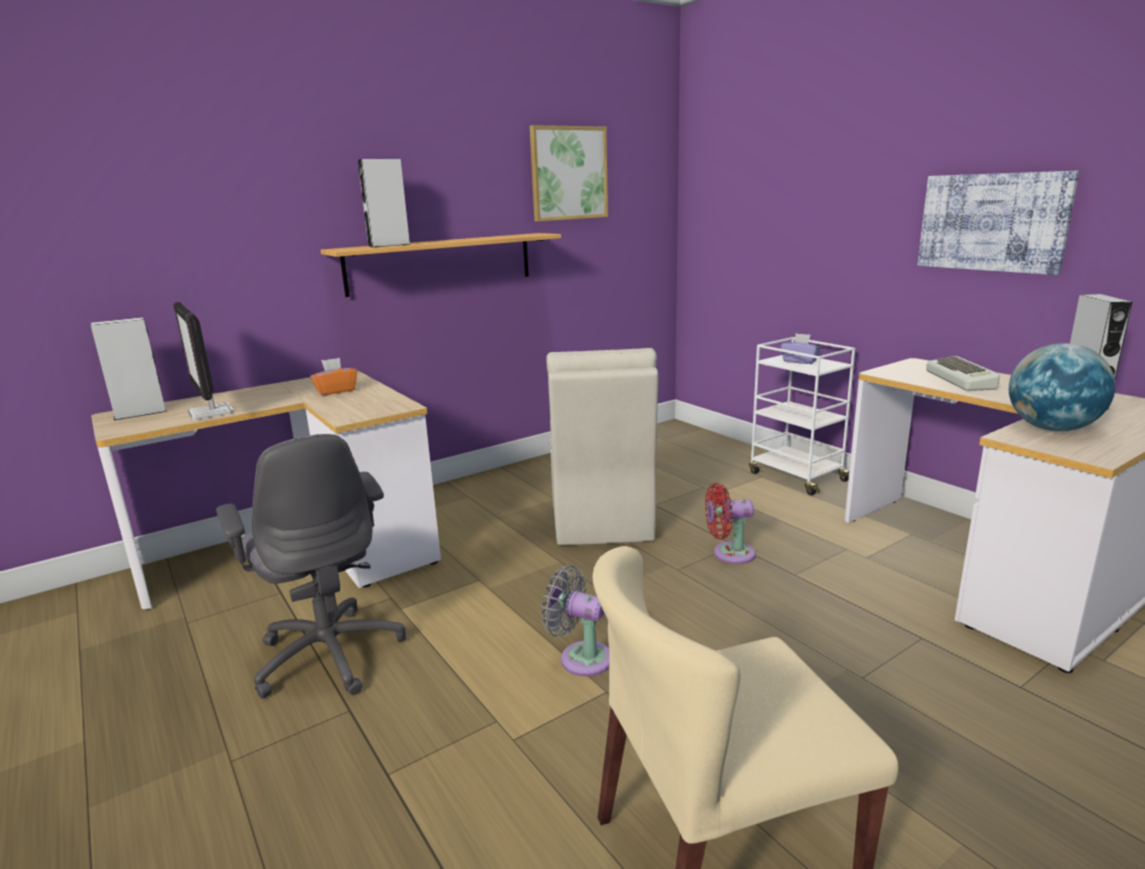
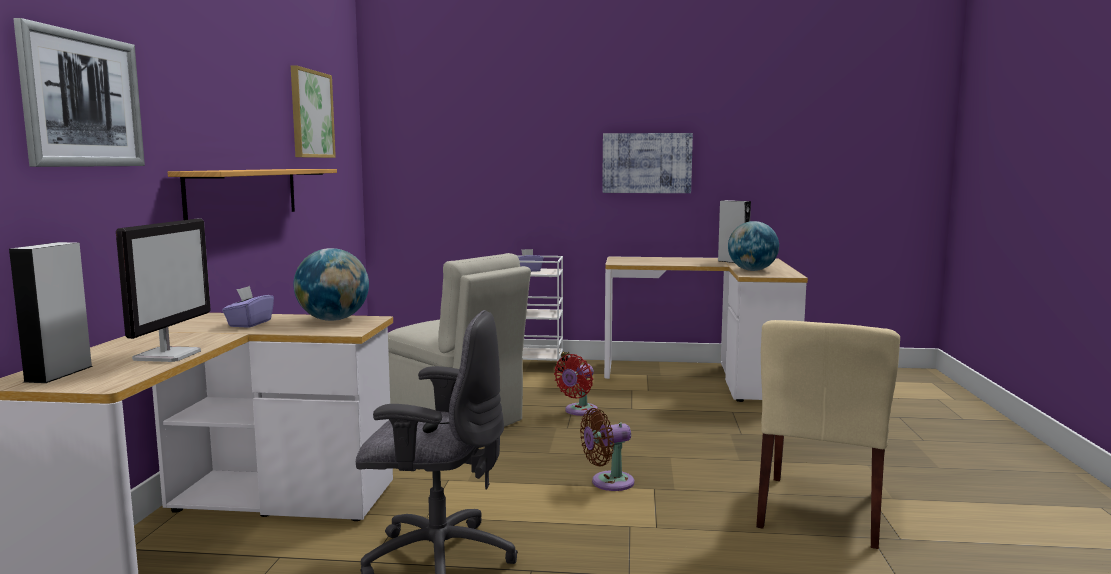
camera: 50 degrees left, 10 degrees down
monitor [173,302,234,420] -> monitor turned 90 degrees counterclockwise [116,219,211,362]
orange tissue box [310,358,357,395] -> purple tissue box [222,286,274,328]
grey speaker [358,159,411,247] -> none
grey fan [541,566,609,676] -> brown fan [580,408,634,491]
keyboard [926,356,1000,391] -> none
none -> picture [13,18,145,167]
none -> globe [293,248,369,321]

